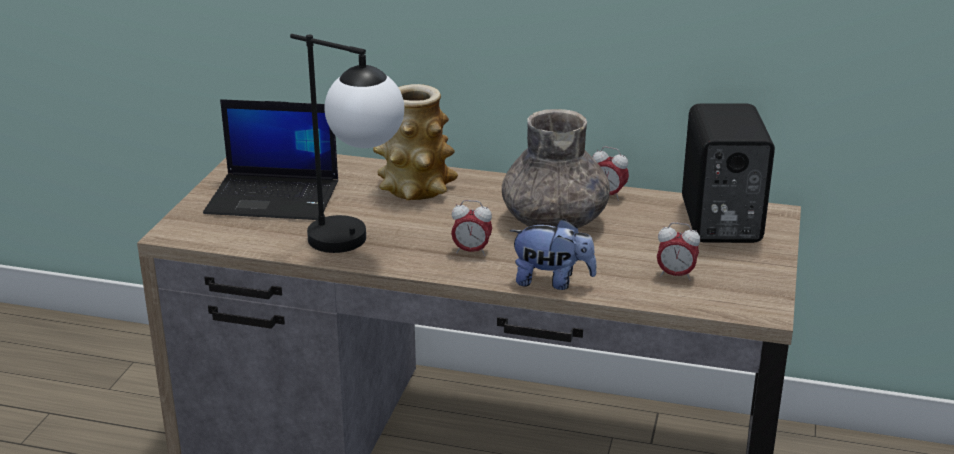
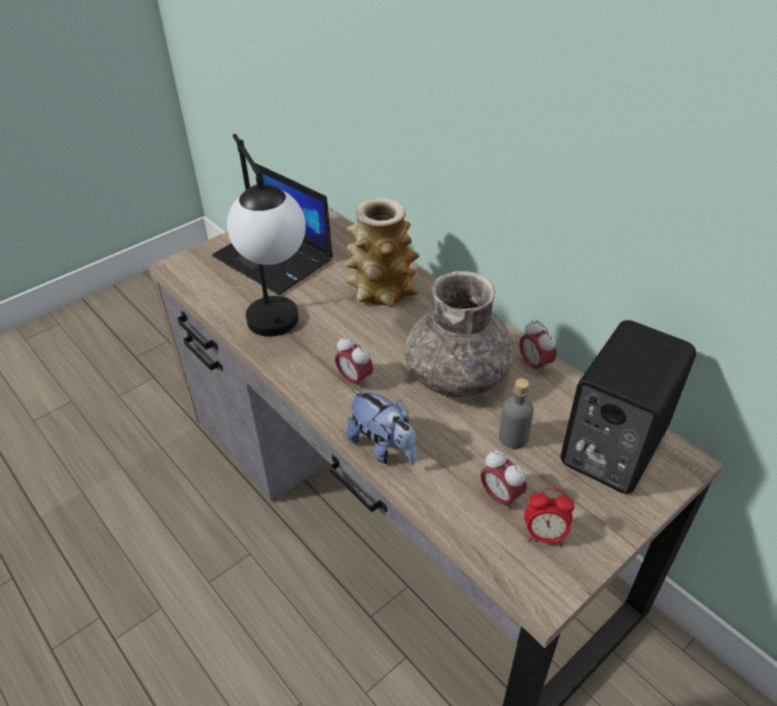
camera: 35 degrees right, 15 degrees up
none -> grey bottle [499,378,534,449]
none -> alarm clock [524,488,575,546]

